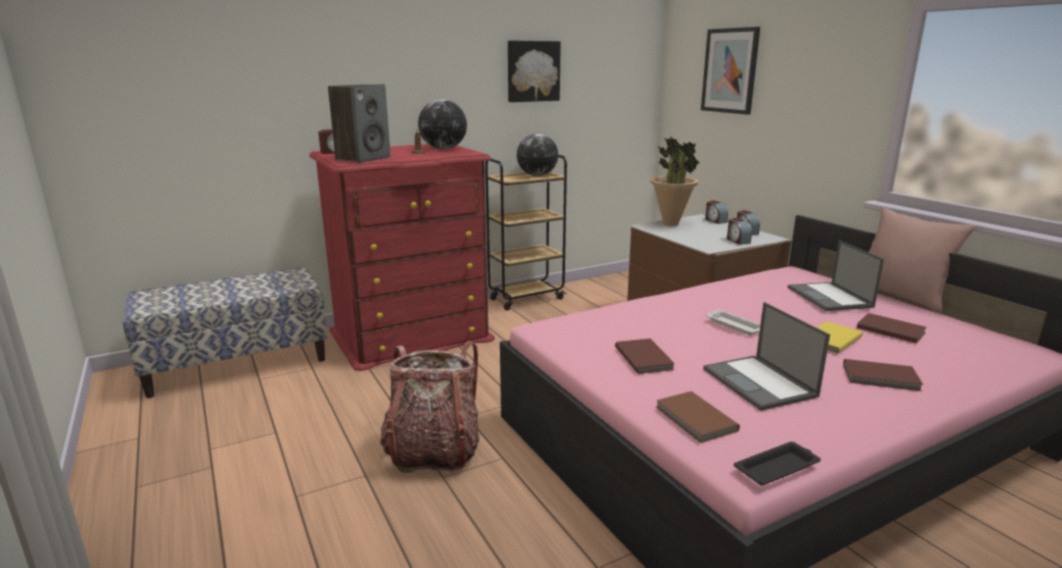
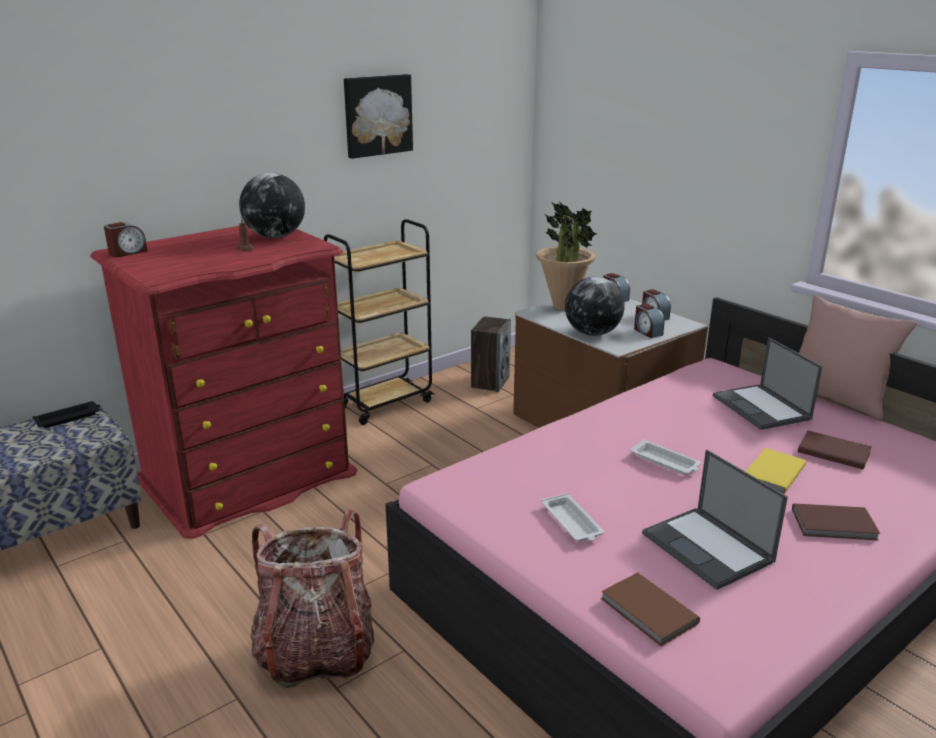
camera: 10 degrees left, 5 degrees up
speaker [328,84,390,163] -> speaker moved to [471,316,511,392]
globe [517,134,558,176] -> globe moved to [565,277,625,336]
brown book [615,338,675,374] -> white tray [541,493,604,542]
picture [701,27,760,115] -> none
black tray [734,442,821,485] -> black tray moved to [33,401,100,428]

